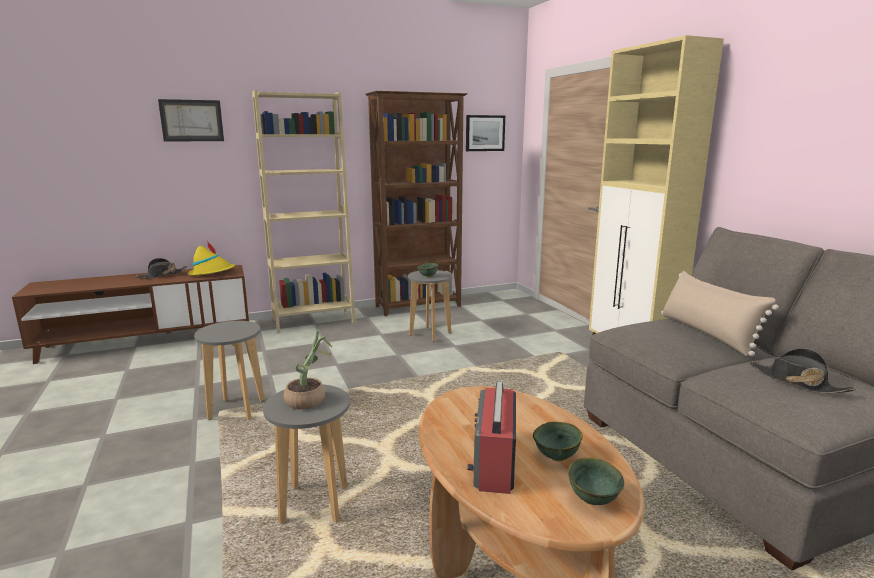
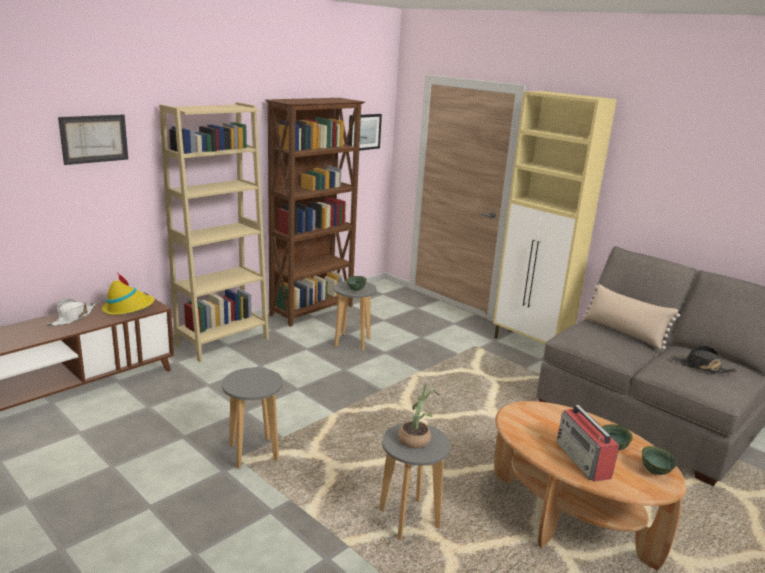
camera: 25 degrees left, 5 degrees up
black hat [135,258,187,279] -> white hat [47,298,96,326]

